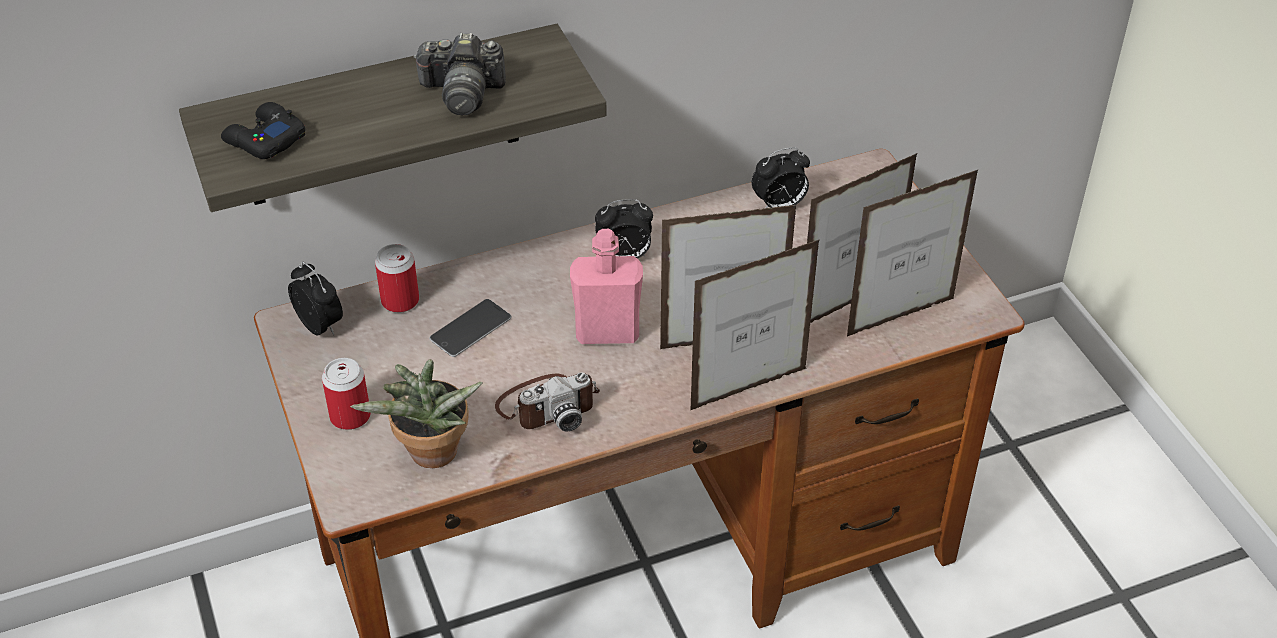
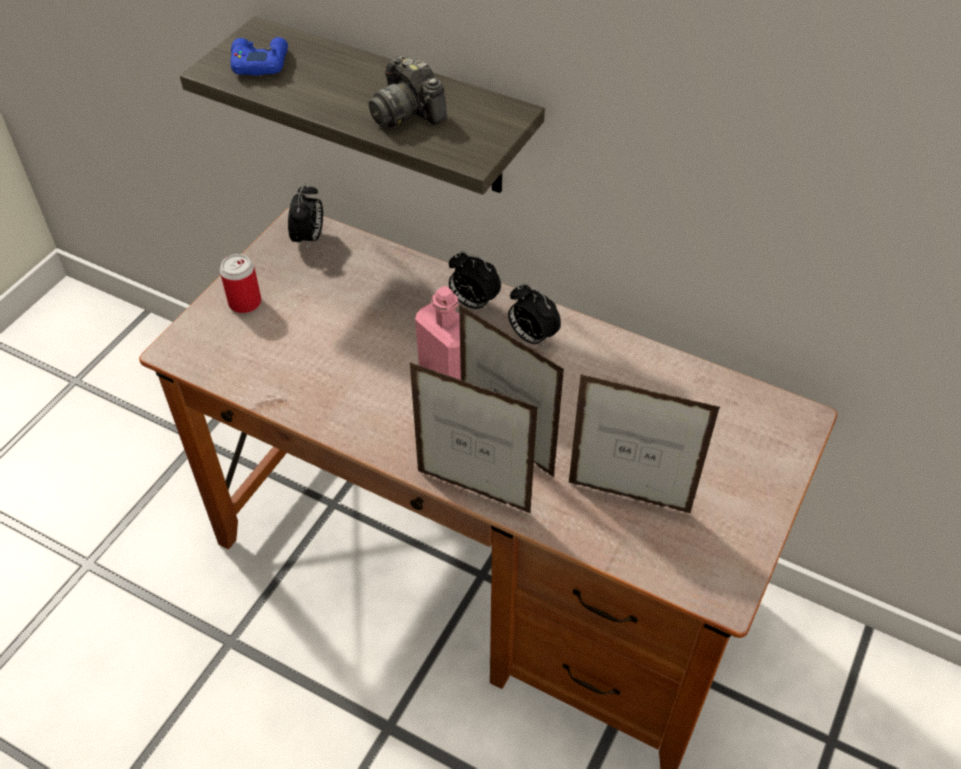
camera: 50 degrees right, 5 degrees up
black game controller [221,102,305,159] -> blue game controller [230,37,288,76]
potted plant [350,359,483,468] -> none
can [375,244,419,313] -> none
phone [429,299,512,357] -> none
camera [495,372,600,432] -> none
alarm clock [752,147,810,208] -> alarm clock moved to [449,251,501,311]
picture frame [847,169,979,337] -> none

